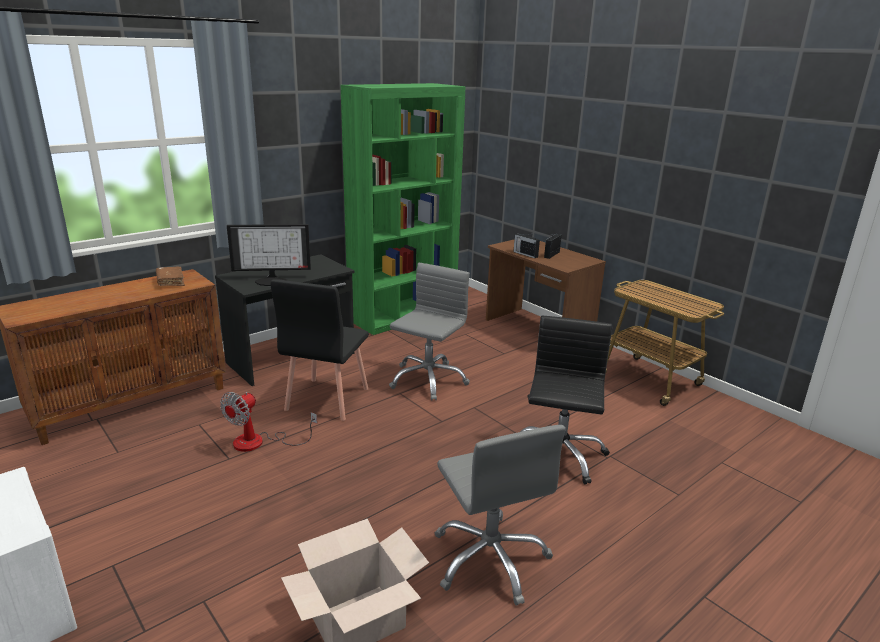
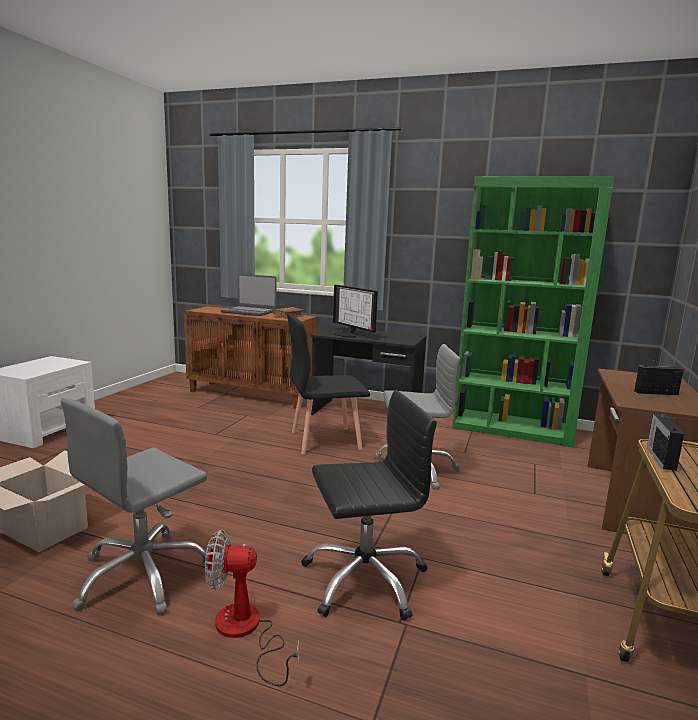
camera: 60 degrees right, 10 degrees down
fan [220,392,317,452] -> fan moved to [205,530,299,686]
radio [513,233,540,258] -> radio moved to [647,414,684,471]
none -> laptop [221,274,276,316]

